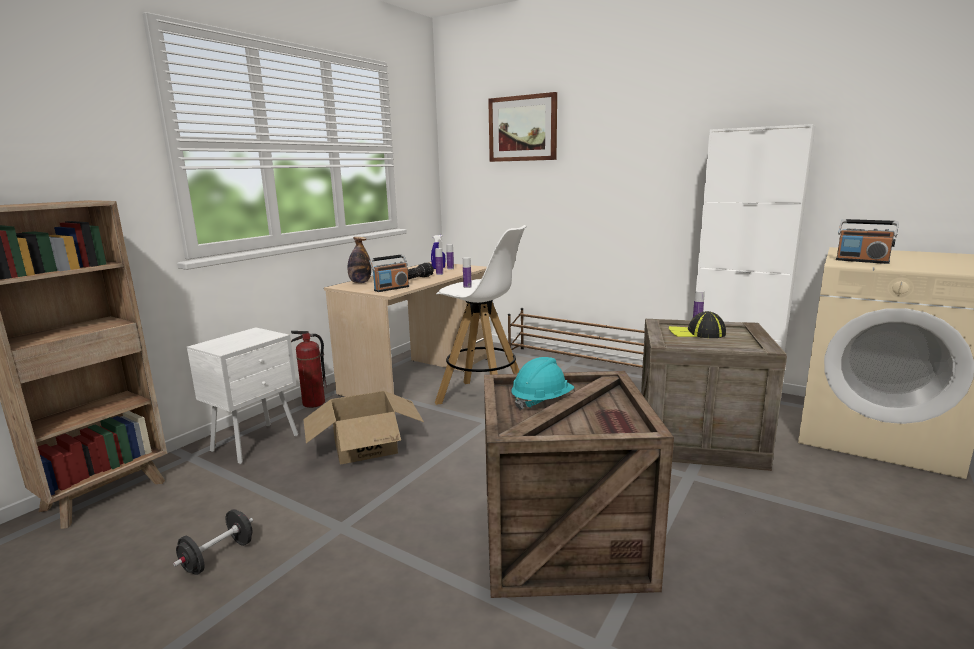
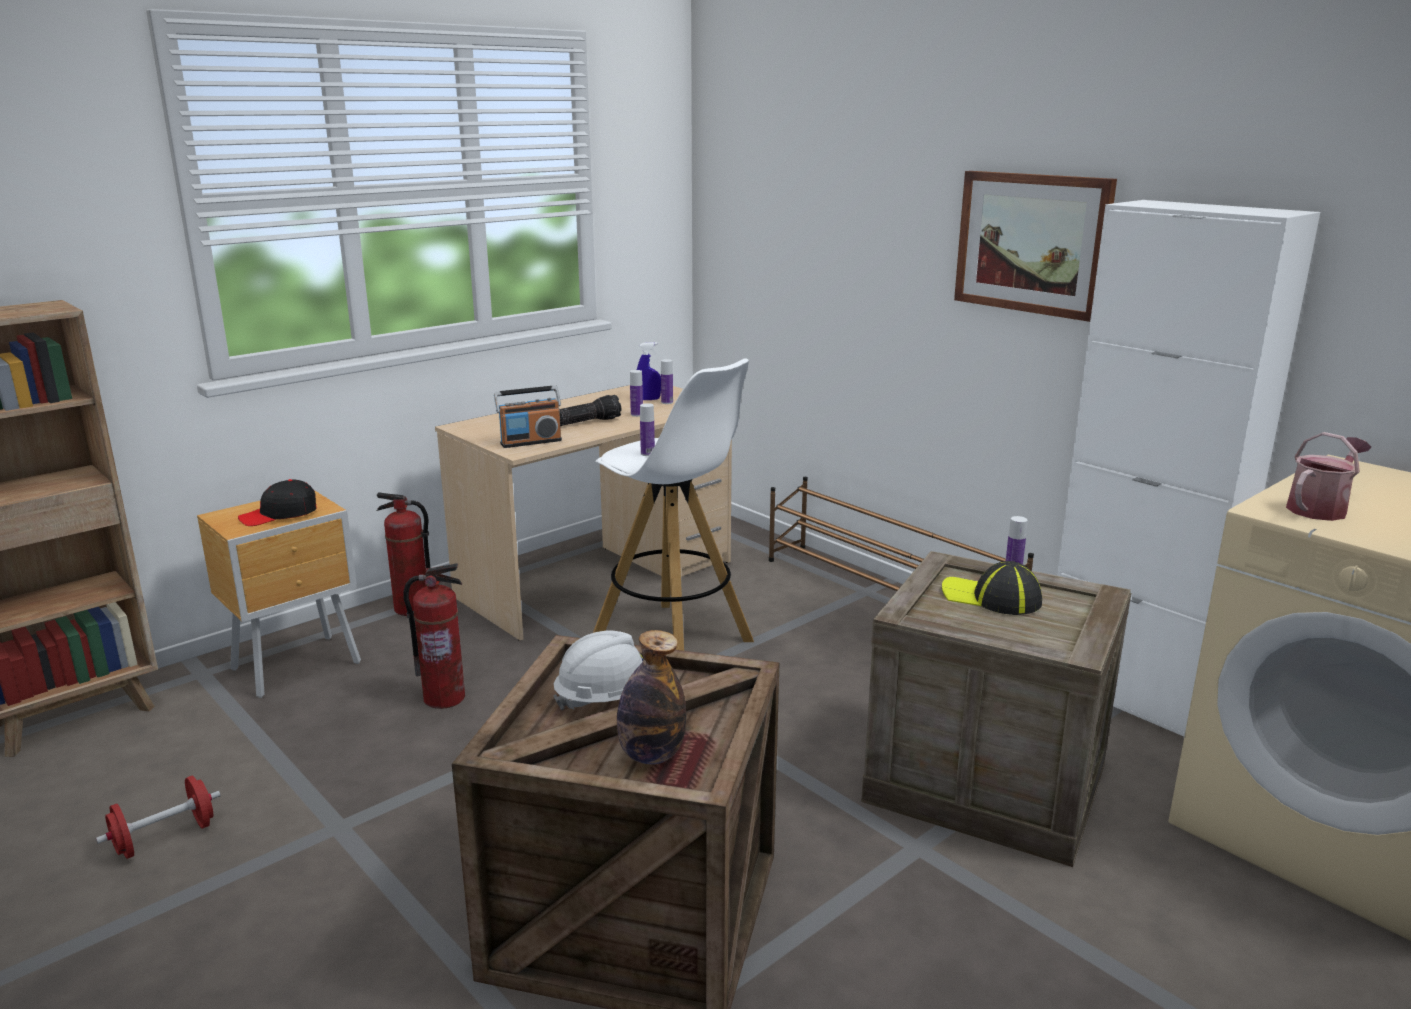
camera: 15 degrees right, 5 degrees up
black dumbbell [173,509,253,575] -> red dumbbell [96,776,221,859]
white nightstand [187,327,298,464] -> brown nightstand [197,490,361,698]
cardboard box [303,391,424,464] -> fire extinguisher [403,564,465,709]
bottle [347,237,371,283] -> bottle moved to [617,630,686,765]
picture [488,92,557,162] -> picture moved to [954,171,1117,322]
turquoise hard hat [511,357,574,410] -> white hard hat [553,631,644,710]
radio [836,219,899,264] -> watering can [1286,432,1371,521]
none -> black cap [238,479,317,526]

